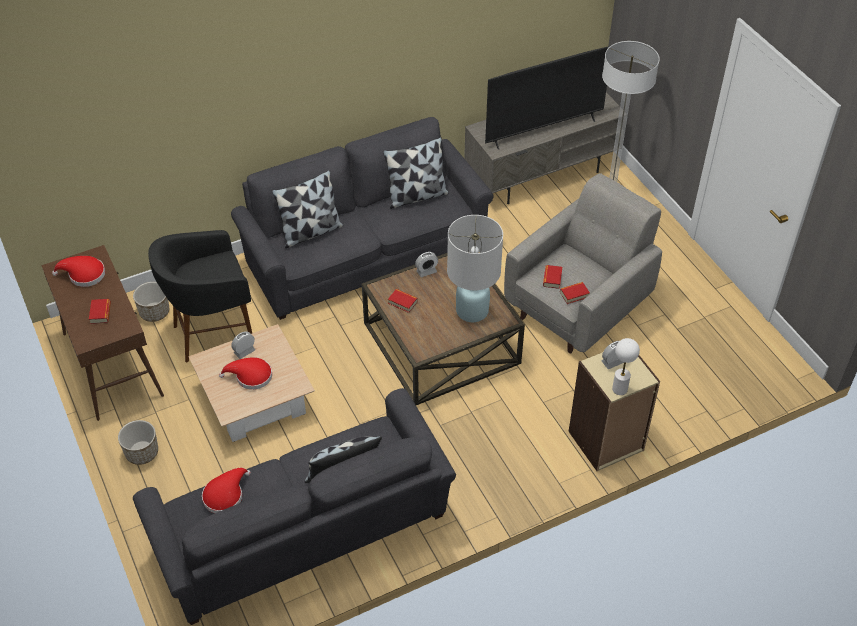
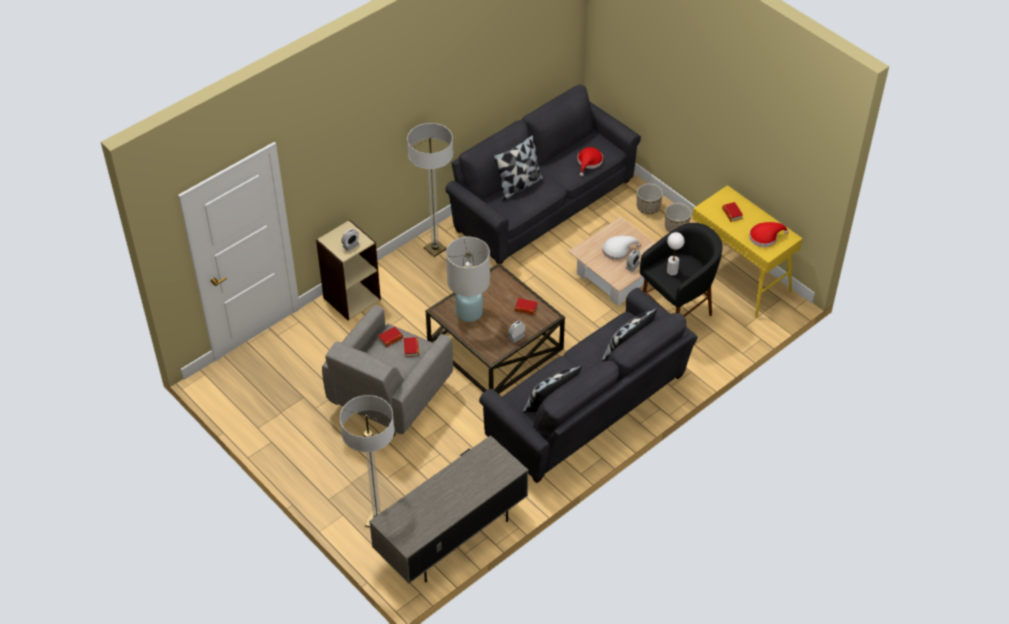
camera: 165 degrees right, 0 degrees up
brown console table [41,245,164,421] -> yellow console table [692,185,803,318]
planter [133,282,169,322] -> planter moved to [637,183,663,214]
red hat [219,357,272,390] -> white hat [603,236,641,260]
television [485,46,610,150] -> none
white table lamp [612,338,640,395] -> white table lamp moved to [667,232,685,276]
none -> floor lamp [407,123,453,257]

